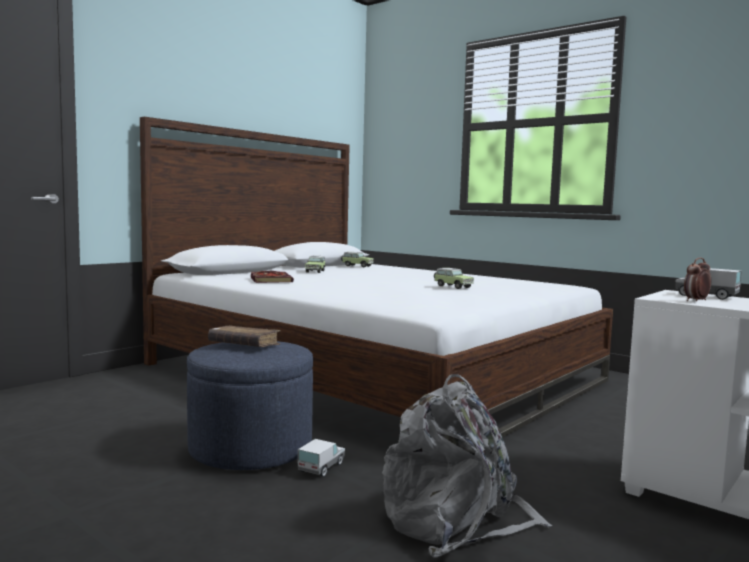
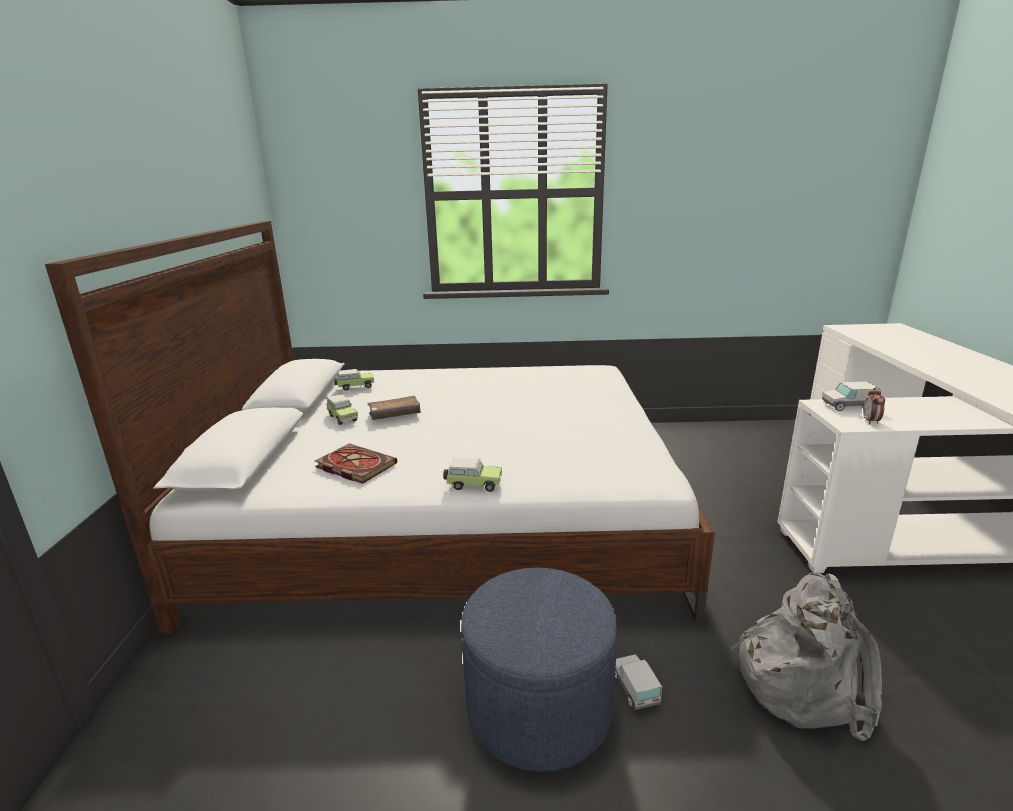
camera: 40 degrees left, 15 degrees up
brown book [208,325,280,347] -> brown book moved to [367,396,421,420]
toy car [434,268,474,289] -> toy car moved to [443,458,502,492]

